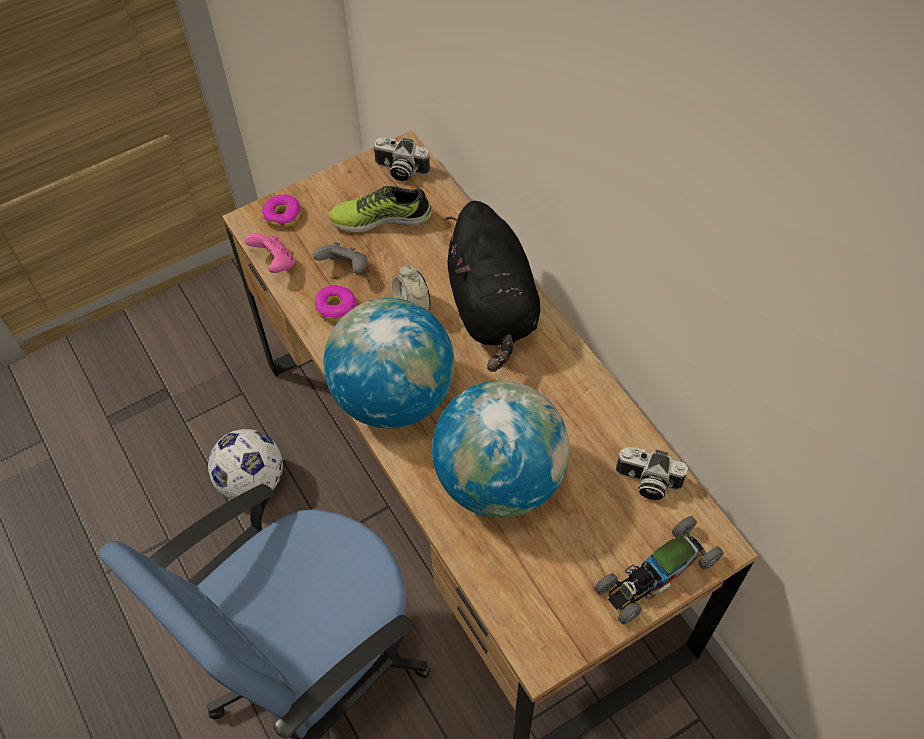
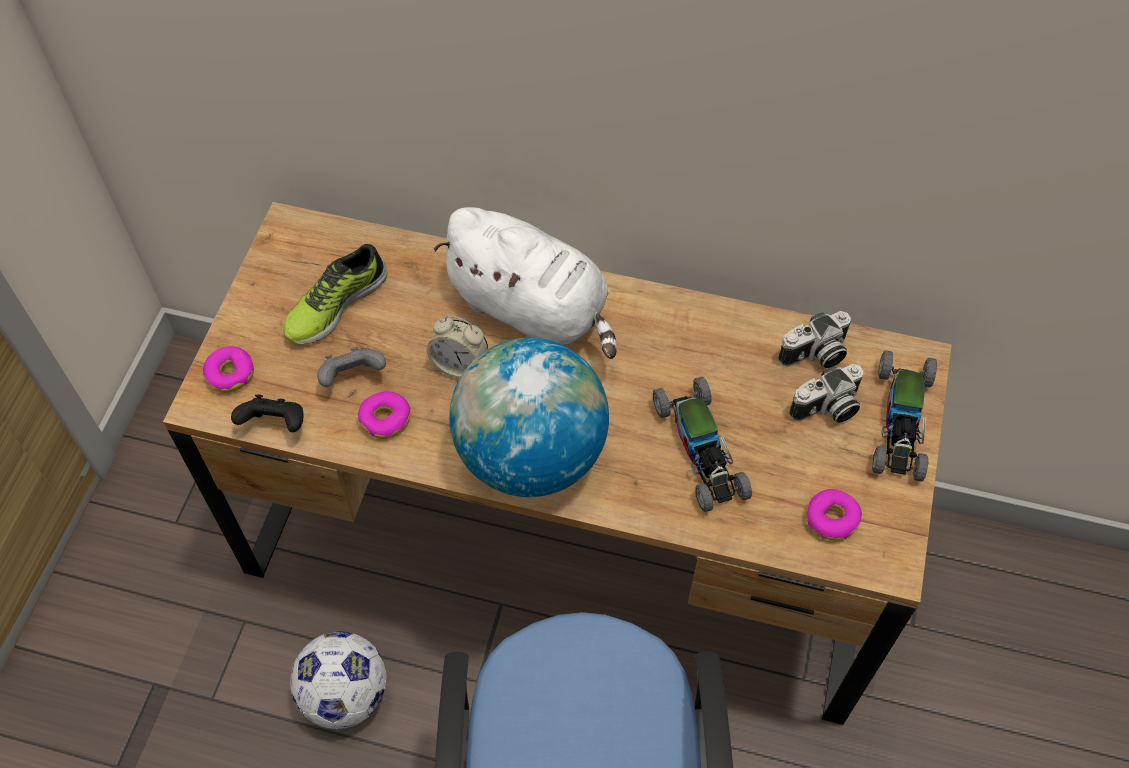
camera: 45 degrees left, 0 degrees up
pink game controller [245,234,296,273] -> black game controller [231,394,303,432]
camera [373,138,430,181] -> camera moved to [789,364,864,423]
globe [432,380,569,518] -> toy car [653,377,752,512]
black plush toy [445,201,540,372] -> white plush toy [434,207,617,359]
none -> donut [806,489,862,541]

